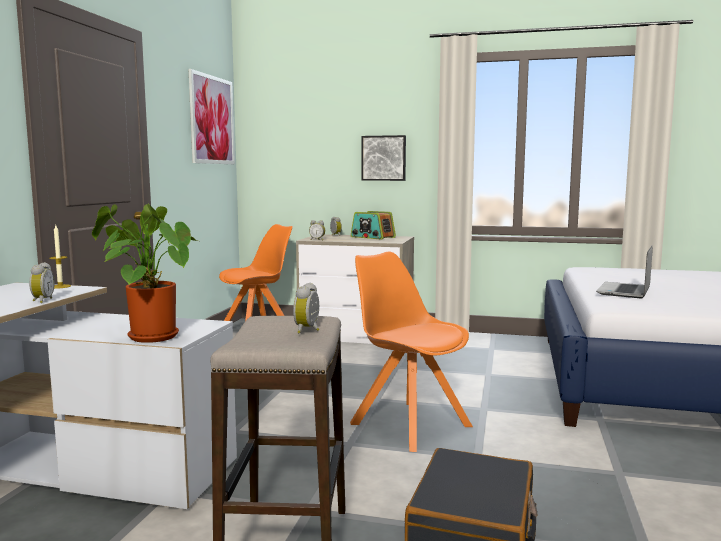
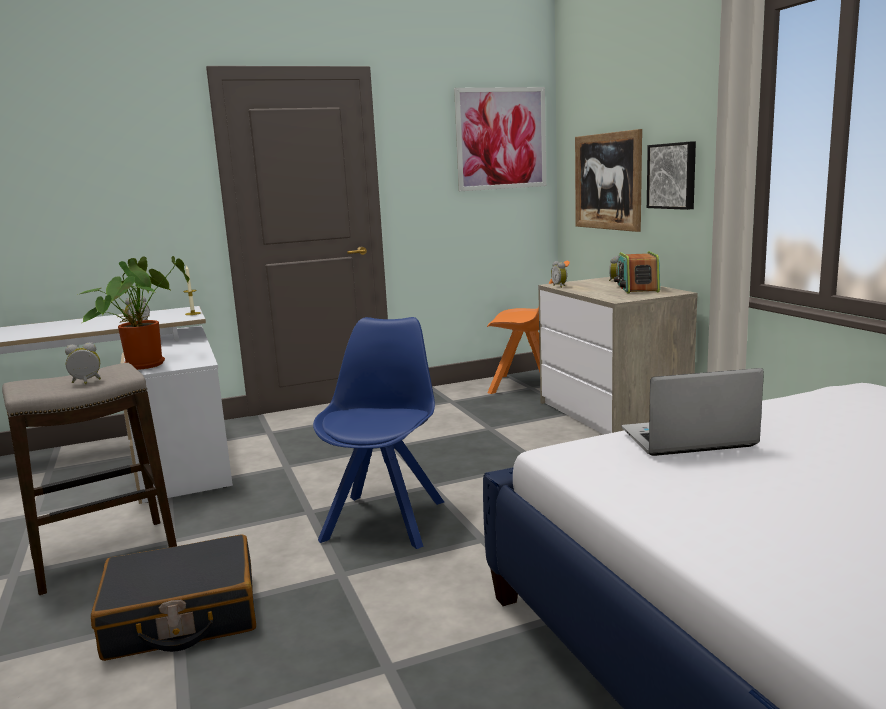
camera: 55 degrees right, 5 degrees up
orange chair [350,252,473,452] -> blue chair [313,317,444,549]
none -> picture [575,129,642,232]

